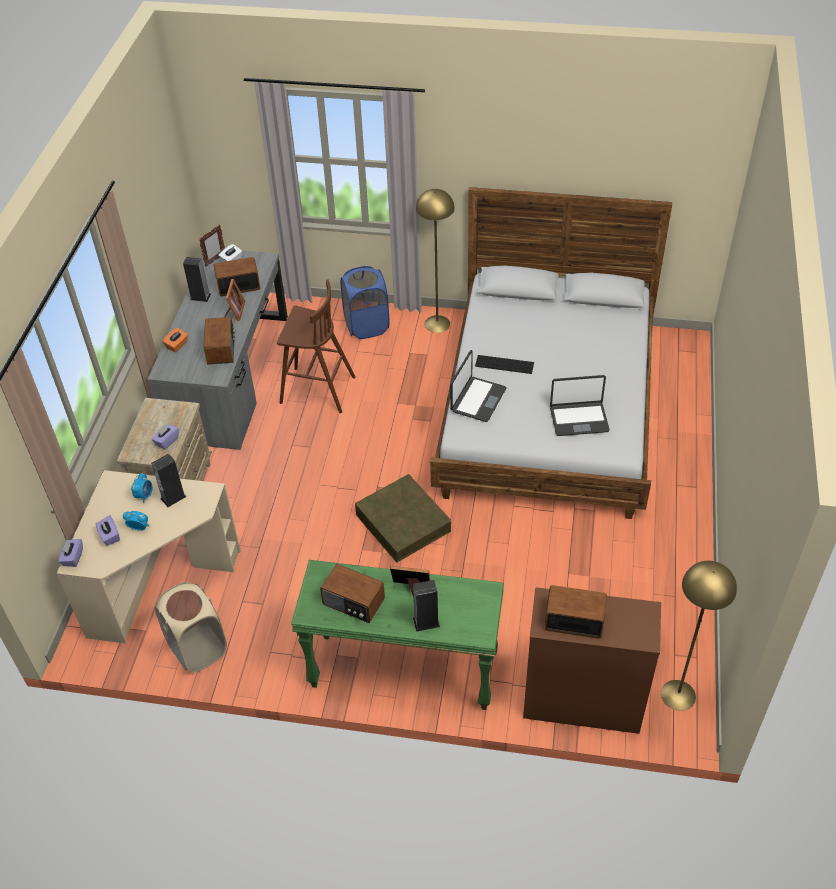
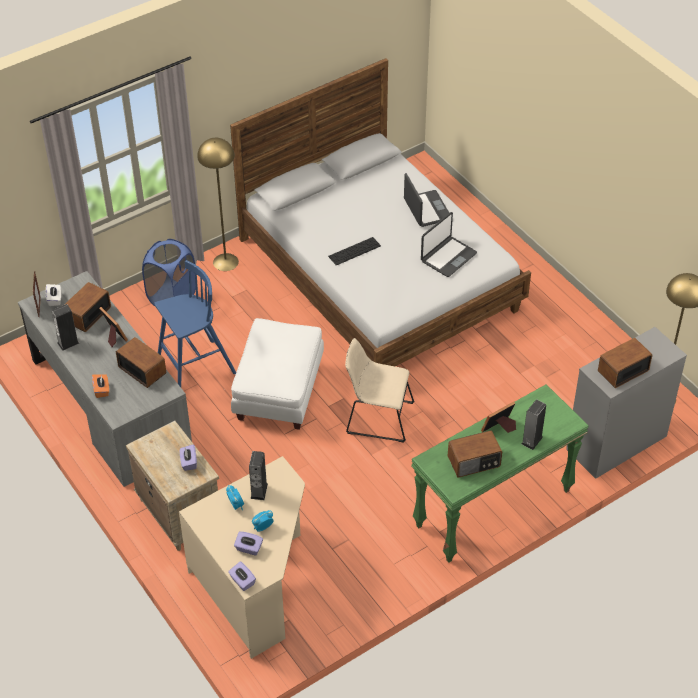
camera: 45 degrees left, 0 degrees up
beige laundry basket [155,582,227,672] -> none
brown stool [277,279,356,413] -> blue stool [154,260,236,387]
brown storage box [355,474,451,563] -> beige chair [345,338,415,443]
laptop [450,350,506,422] -> laptop moved to [404,173,449,227]
brown dresser [523,587,661,734] -> grey dresser [566,327,687,479]
none -> white ottoman [231,318,324,430]

